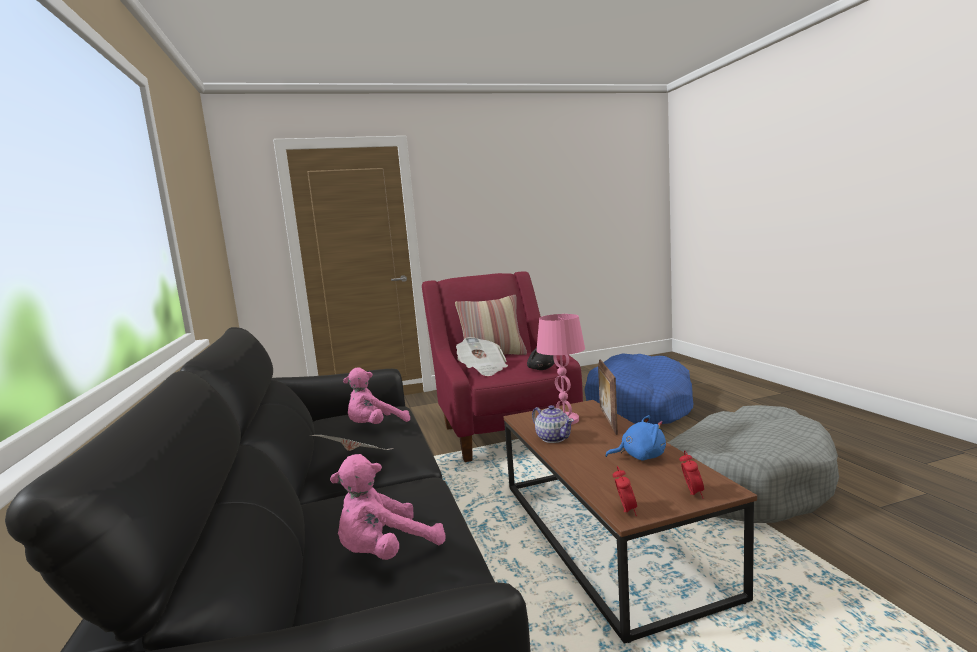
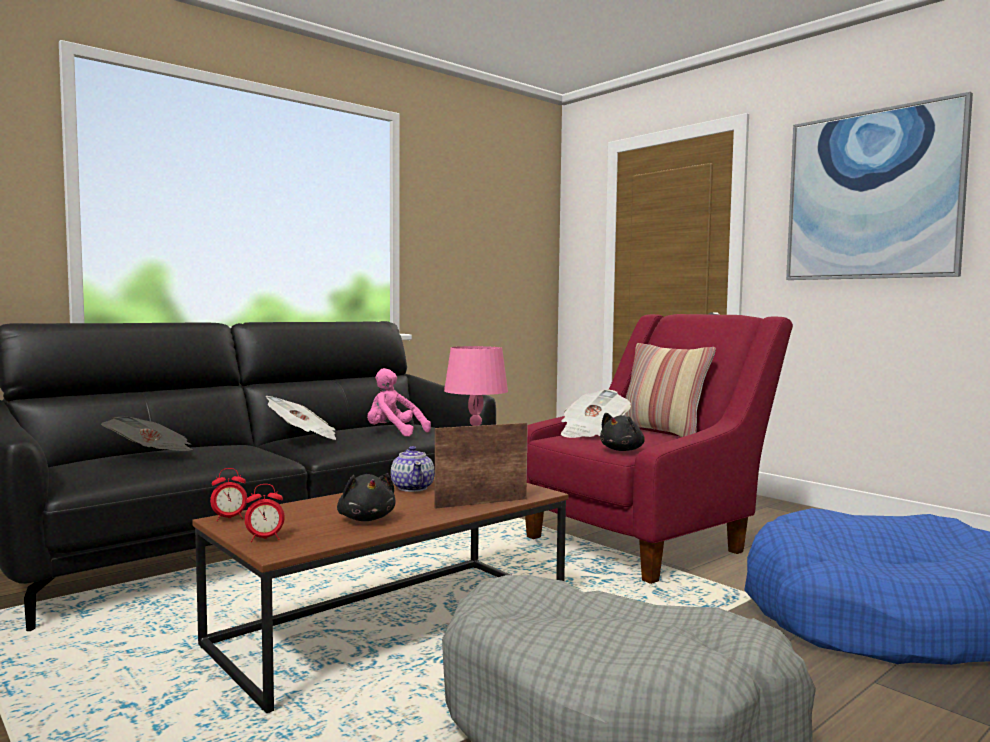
camera: 65 degrees right, 5 degrees down
pink plush toy [330,454,446,560] -> newspaper [101,417,193,451]
teapot [532,405,574,443] -> teapot turned 45 degrees counterclockwise [391,446,434,492]
blue plush toy [605,415,666,461] -> black plush toy [337,473,395,521]
none -> picture [786,92,973,280]

